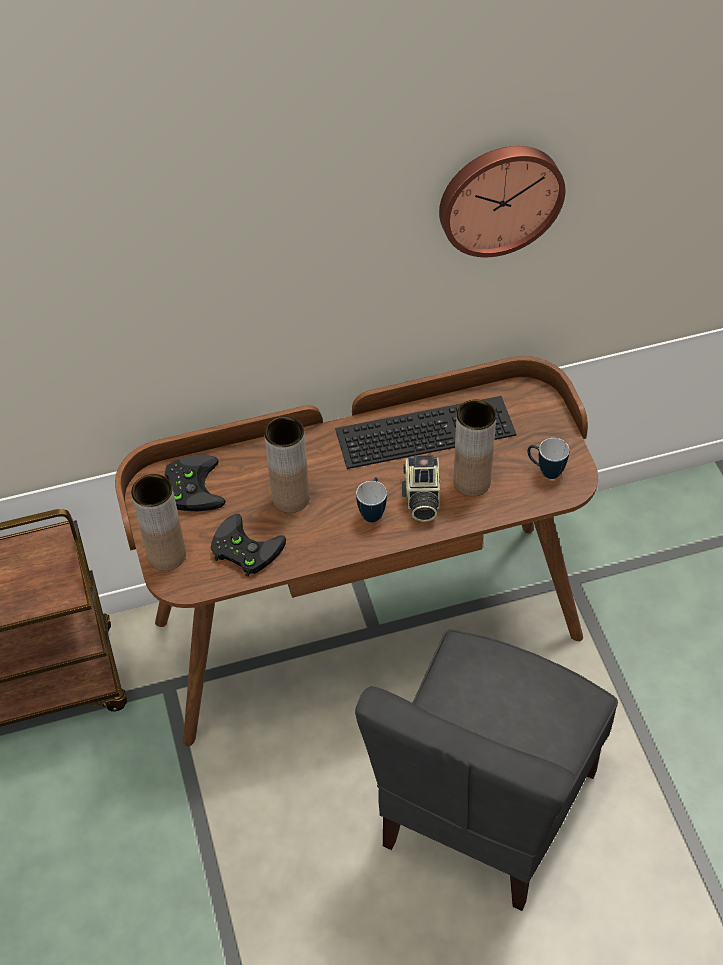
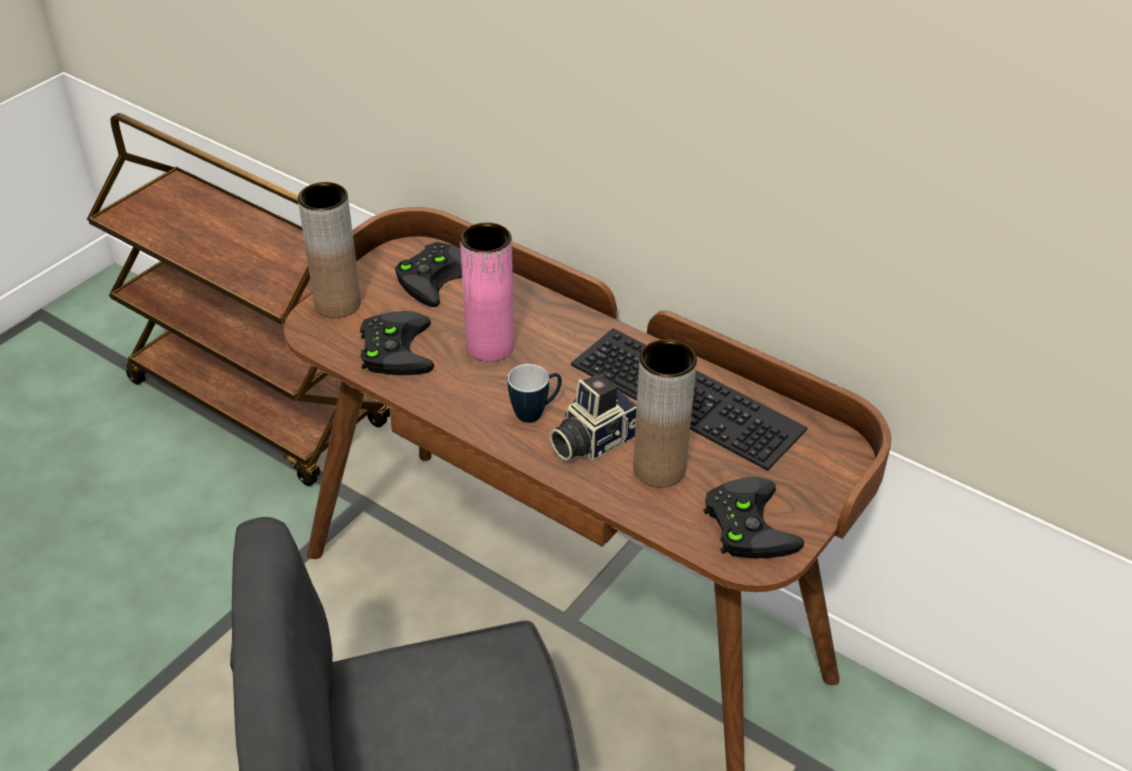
camera: 50 degrees right, 10 degrees down
brown vase [264,416,310,513] -> pink vase [460,222,514,362]
wall clock [439,146,565,257] -> none
mug [527,438,569,479] -> black game controller [703,477,804,558]

